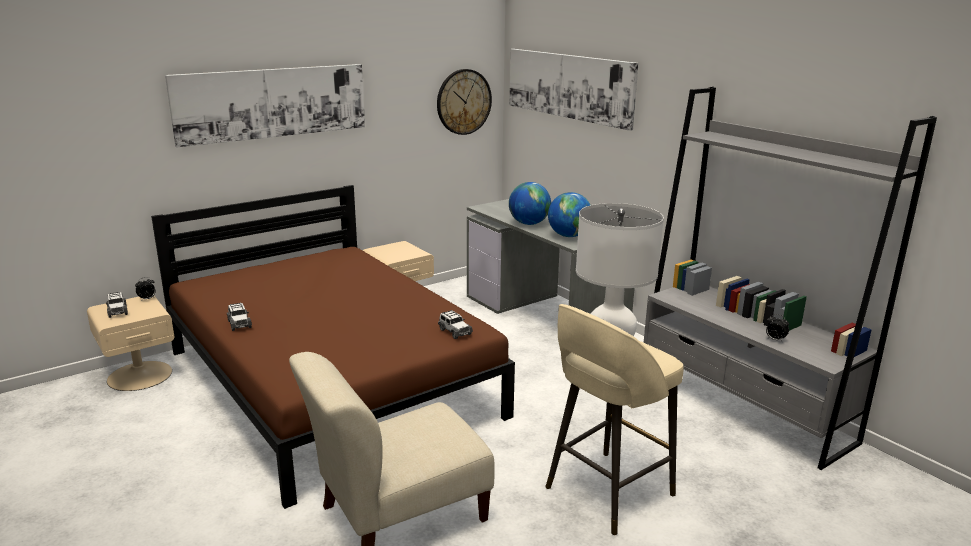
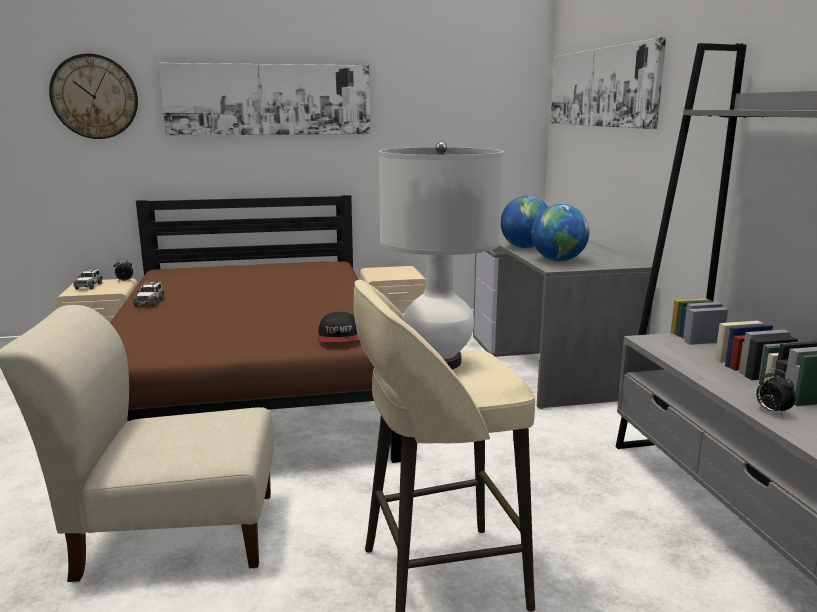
camera: 25 degrees right, 5 degrees down
wall clock [437,69,492,135] -> wall clock moved to [49,53,138,139]
toy car [438,310,473,339] -> cap [318,311,359,342]

